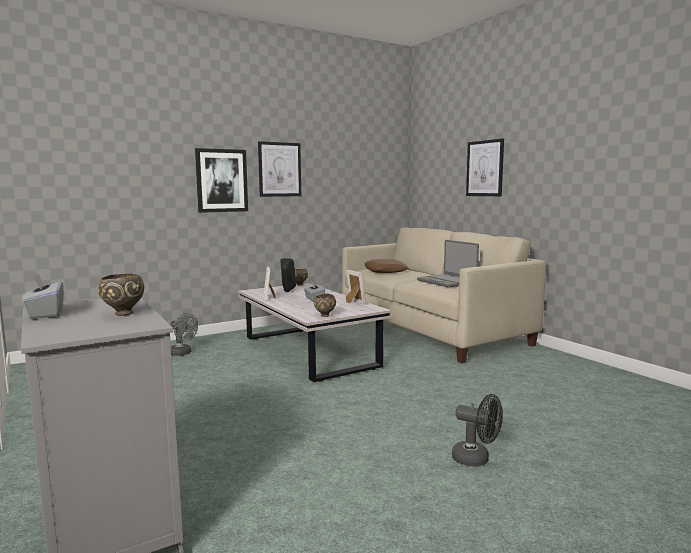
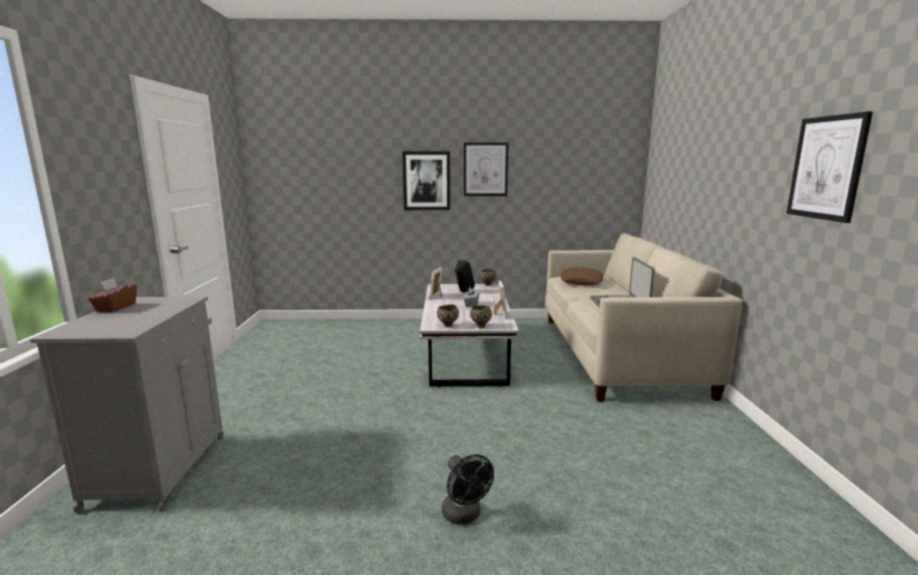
camera: 30 degrees right, 5 degrees up
grey tissue box [22,274,64,319] -> brown tissue box [88,278,137,312]
brown bowl [98,274,144,316] -> brown bowl moved to [470,305,492,328]
grey fan [170,313,198,356] -> none
picture [466,138,504,196] -> picture moved to [787,111,873,223]

